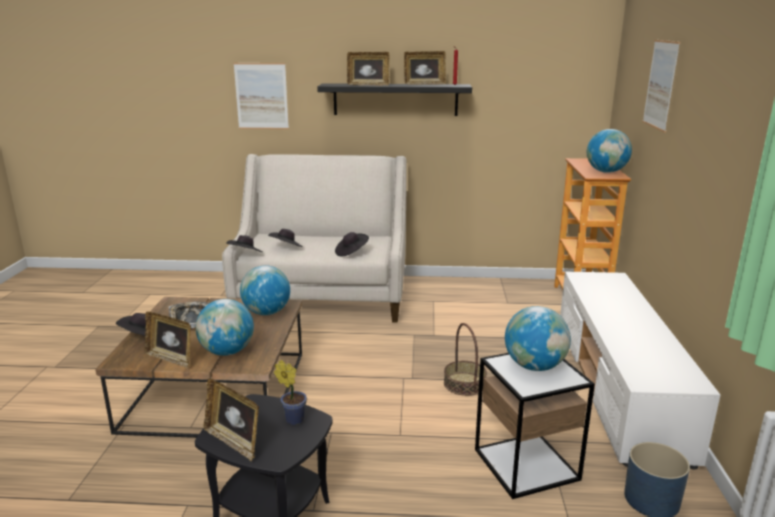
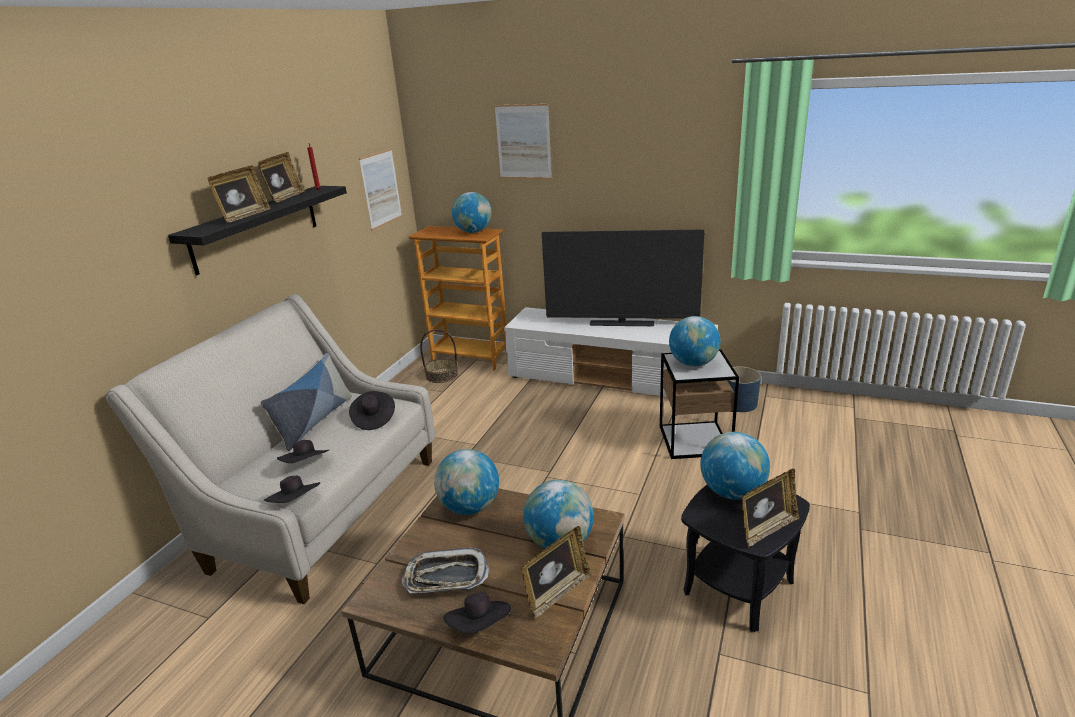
camera: 70 degrees left, 5 degrees up
picture [233,63,289,129] -> picture moved to [359,149,402,230]
potted plant [274,360,307,425] -> globe [700,432,770,500]
basket [444,323,487,396] -> basket moved to [420,329,458,383]
none -> pillow [261,353,352,451]
none -> television [542,230,705,326]

